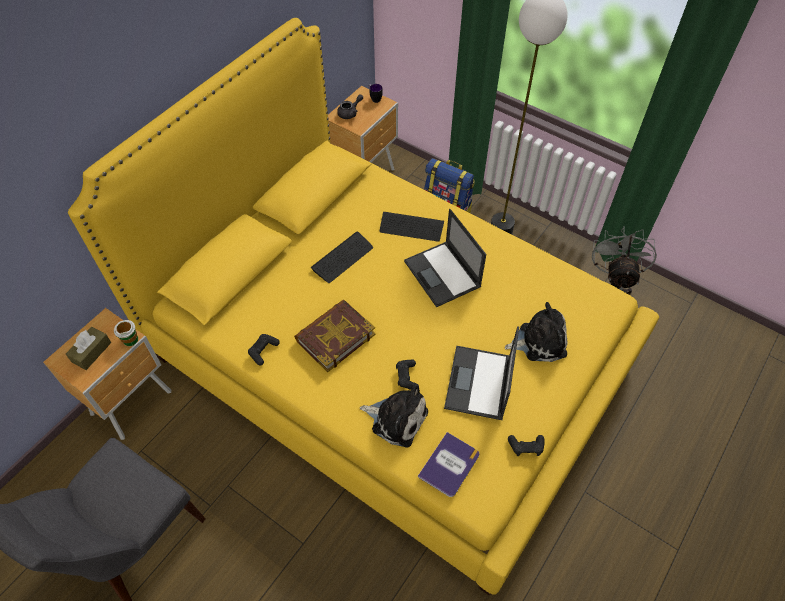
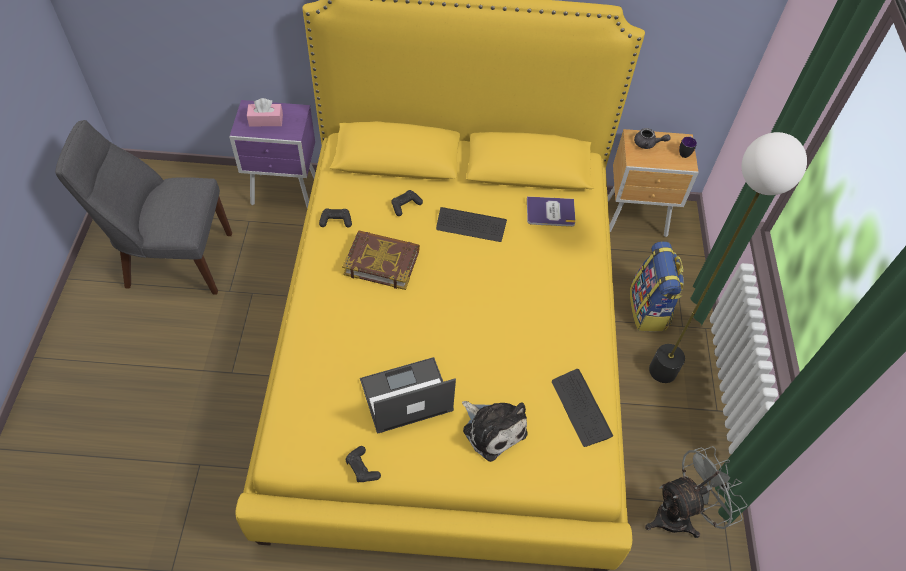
camera: 55 degrees right, 0 degrees up
brown nightstand [43,308,171,440] -> purple nightstand [229,100,315,209]
brown tissue box [66,327,111,370] -> pink tissue box [247,98,283,126]
cup [114,320,138,346] -> none
plush toy [360,384,428,448] -> none
keyboard [380,212,444,242] -> keyboard moved to [552,369,613,447]
black game controller [396,360,419,390] -> black game controller moved to [391,190,423,216]
laptop [404,209,486,307] -> none
book [418,432,479,497] -> book moved to [527,197,576,227]

